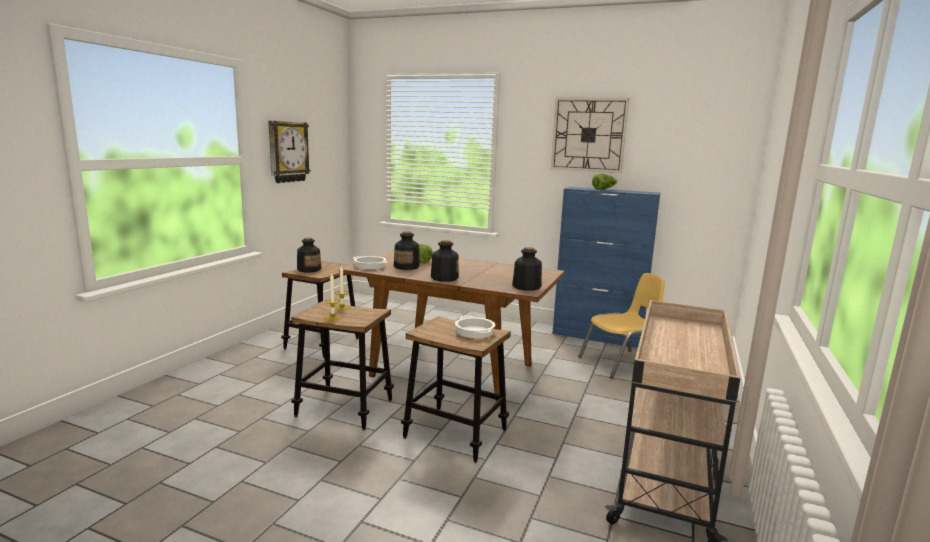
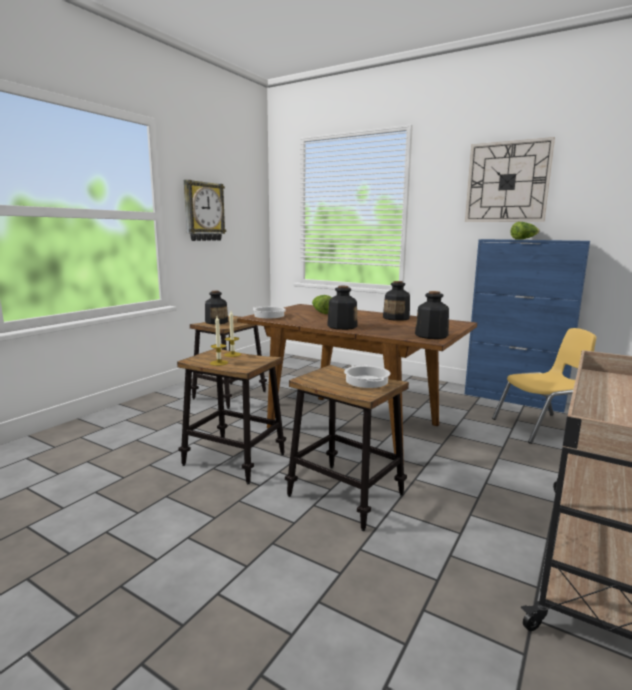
camera: 10 degrees right, 0 degrees up
bottle [394,231,420,270] -> bottle moved to [383,281,410,321]

